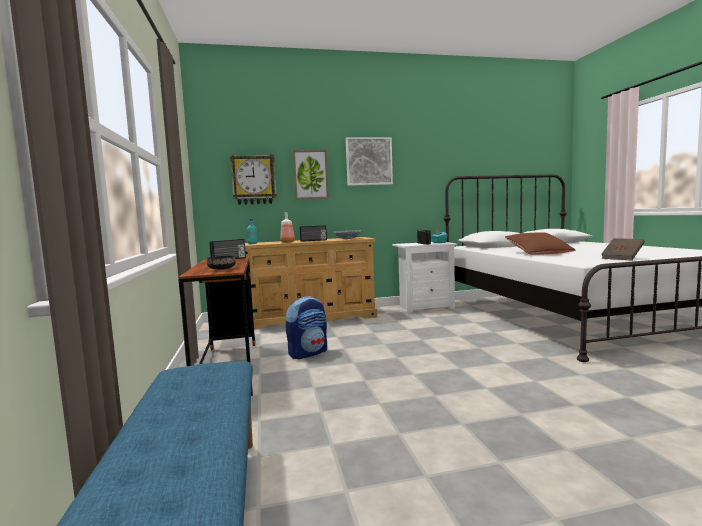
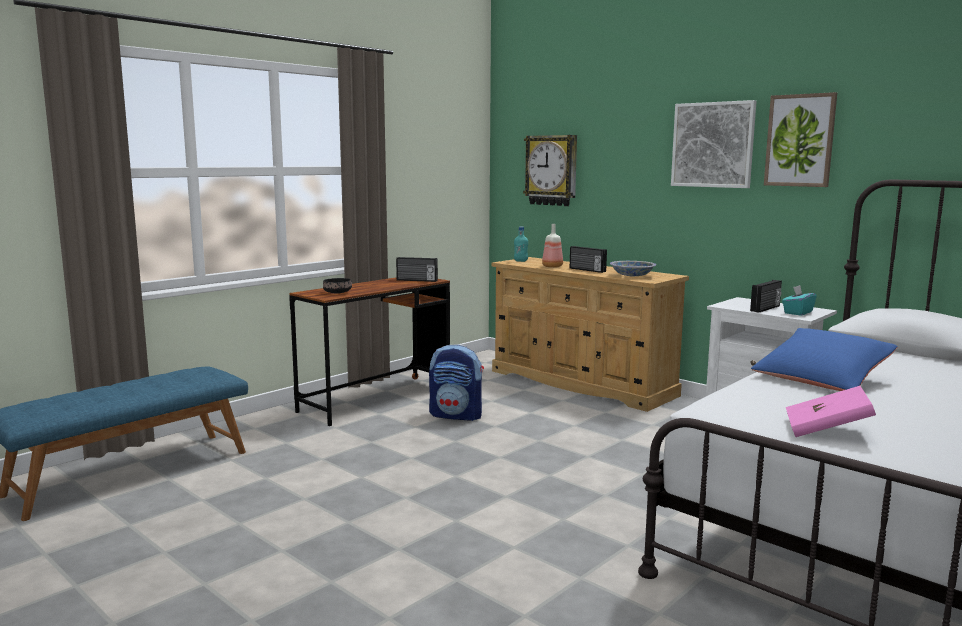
camera: 55 degrees right, 5 degrees up
picture [293,150,329,200] -> picture moved to [764,92,837,187]
brown pillow [505,232,575,255] -> blue pillow [751,328,898,391]
brown book [602,238,645,261] -> pink book [786,386,876,437]

